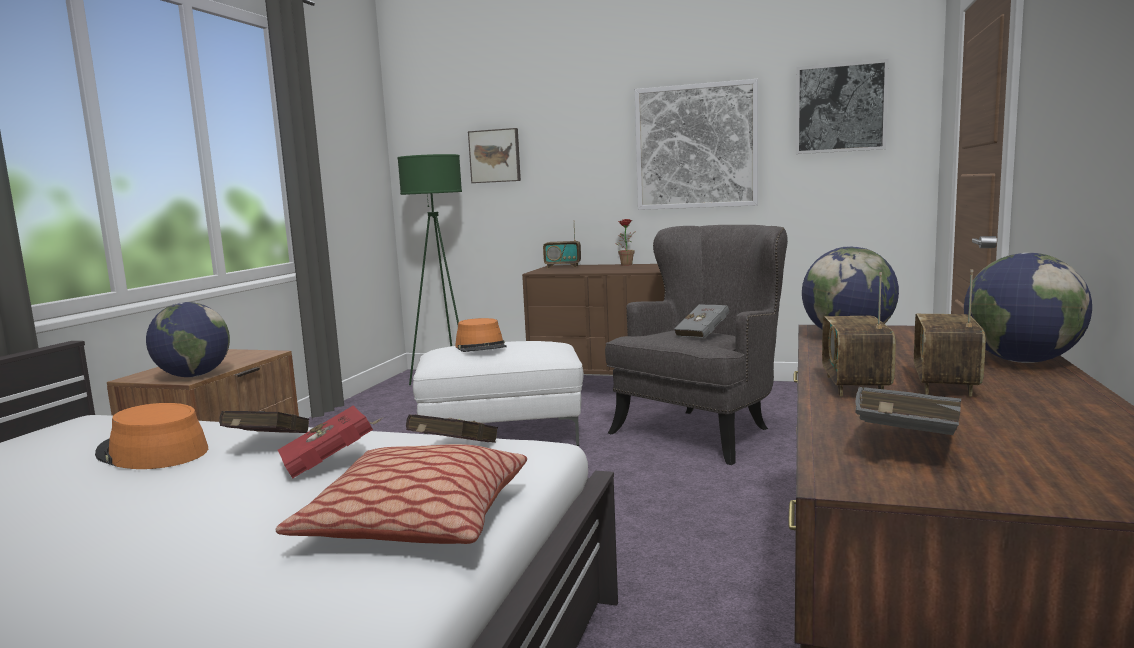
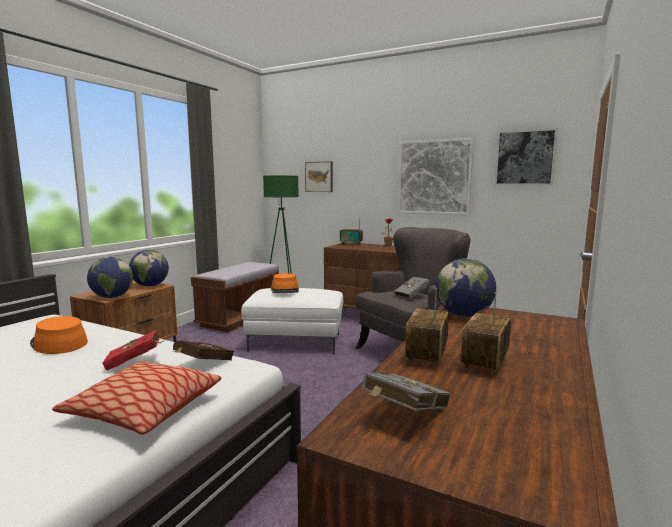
camera: 10 degrees right, 0 degrees up
red book [219,411,309,433] -> none
globe [964,253,1092,363] -> globe moved to [129,250,169,286]
none -> brown bench [191,262,279,332]

